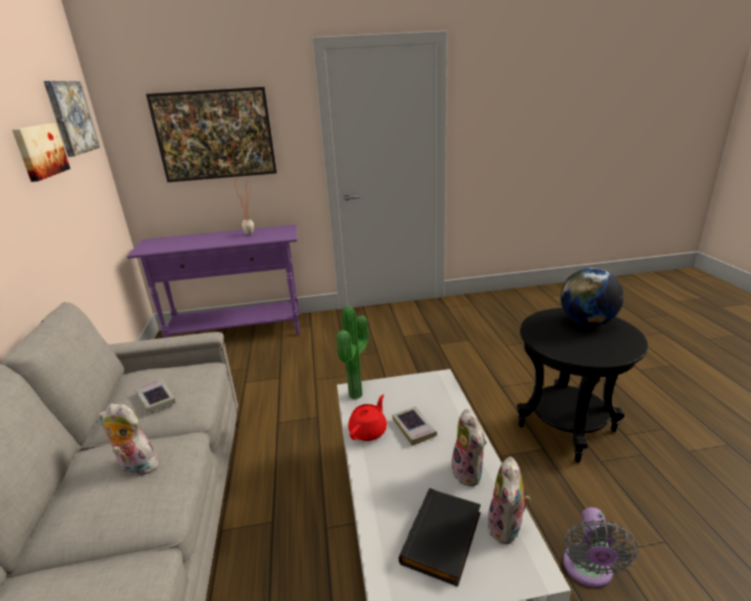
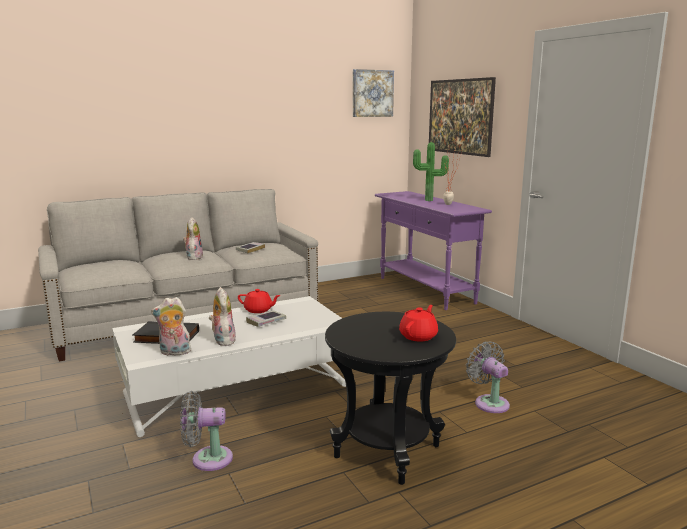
camera: 70 degrees right, 10 degrees down
picture [12,123,70,182] -> none
potted plant [337,306,369,399] -> potted plant moved to [413,142,449,201]
plush toy [452,409,487,486] -> plush toy turned 105 degrees clockwise [209,287,236,346]
globe [560,268,624,326] -> red teapot [399,305,438,342]
none -> grey fan [466,341,510,413]

